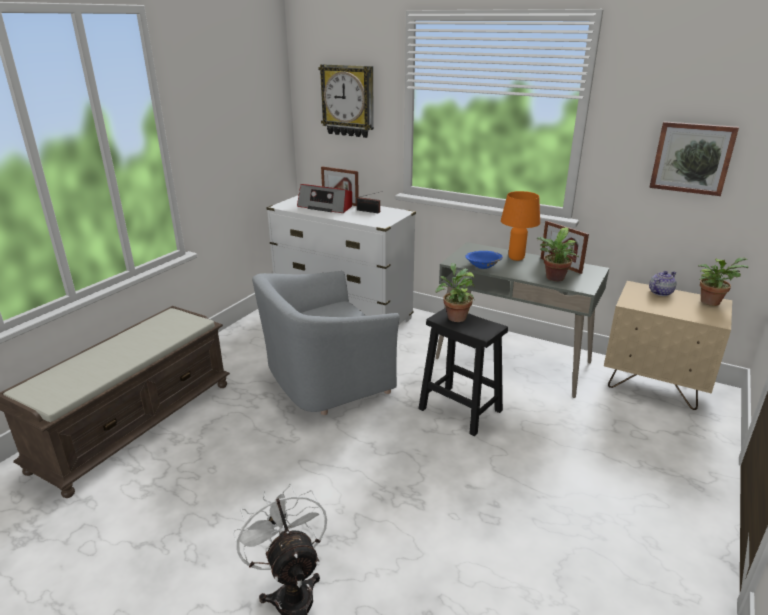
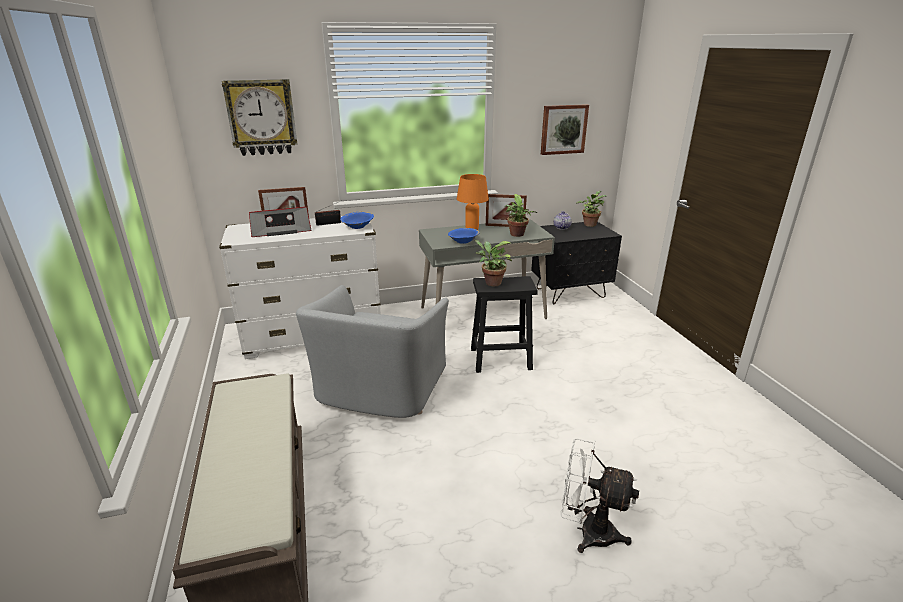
camera: 45 degrees left, 0 degrees up
beige nightstand [604,281,732,410] -> black nightstand [531,222,622,304]
none -> blue bowl [340,212,374,229]

